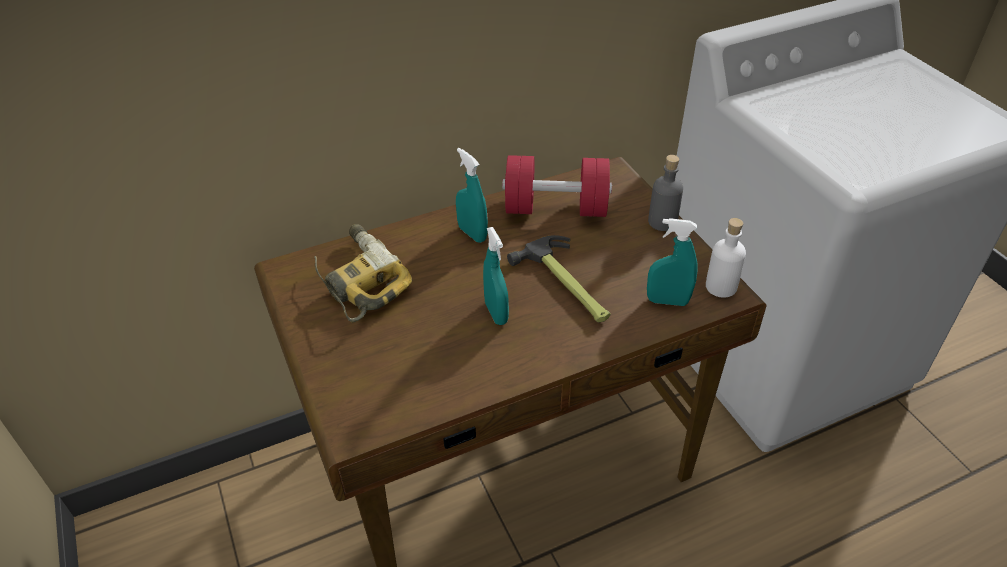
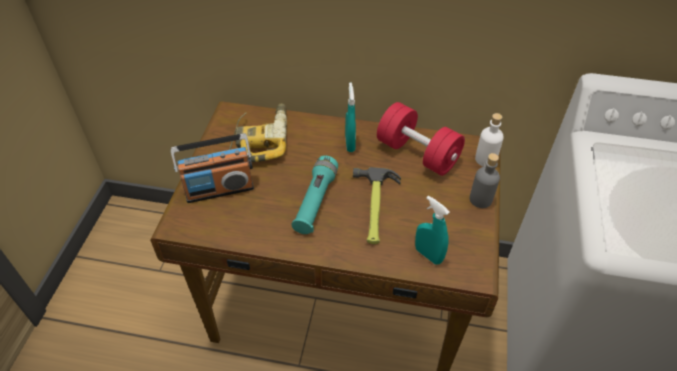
camera: 35 degrees right, 5 degrees up
turquoise spray bottle [483,227,509,325] -> turquoise flashlight [292,156,338,234]
white bottle [706,218,746,298] -> white bottle moved to [475,113,504,167]
none -> radio [171,133,254,203]

